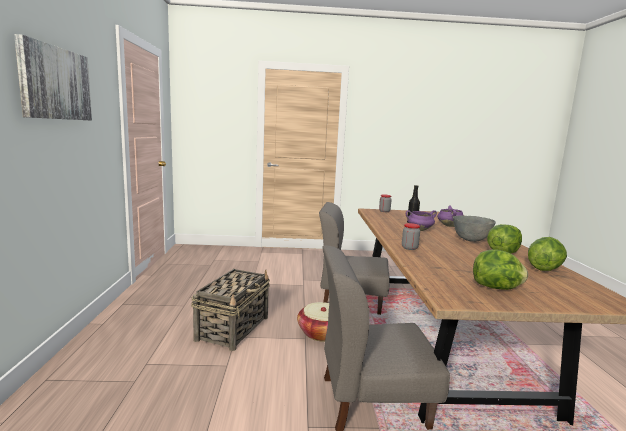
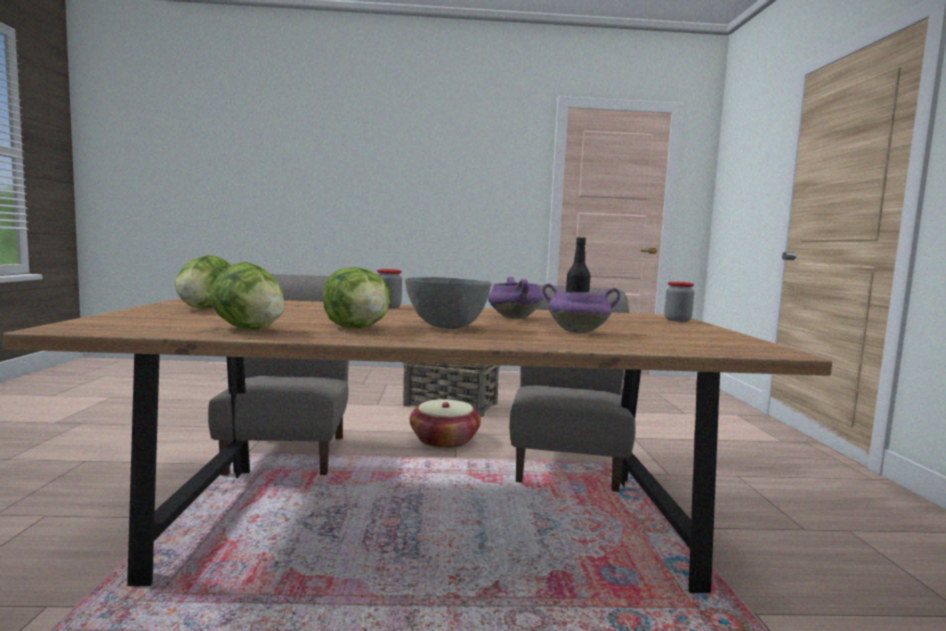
camera: 90 degrees right, 5 degrees down
picture [14,34,92,121] -> none

